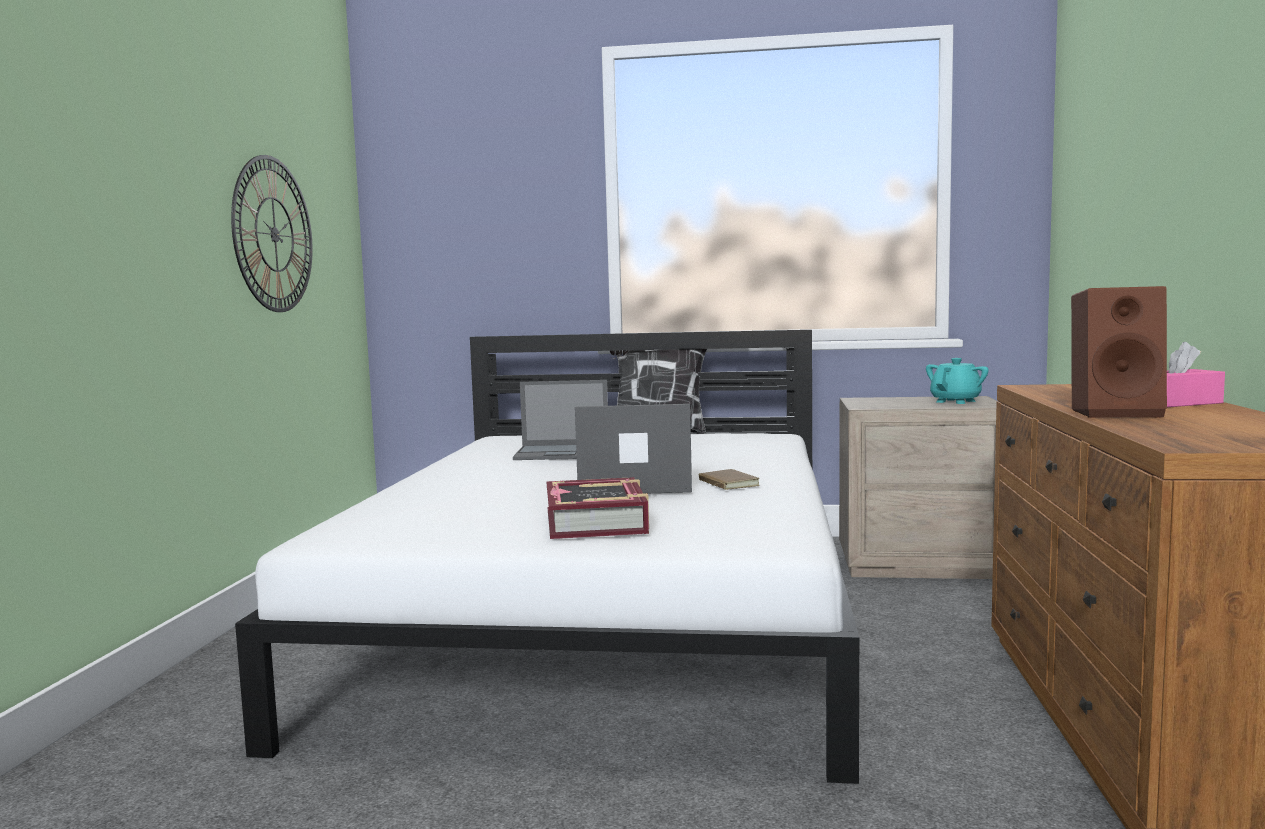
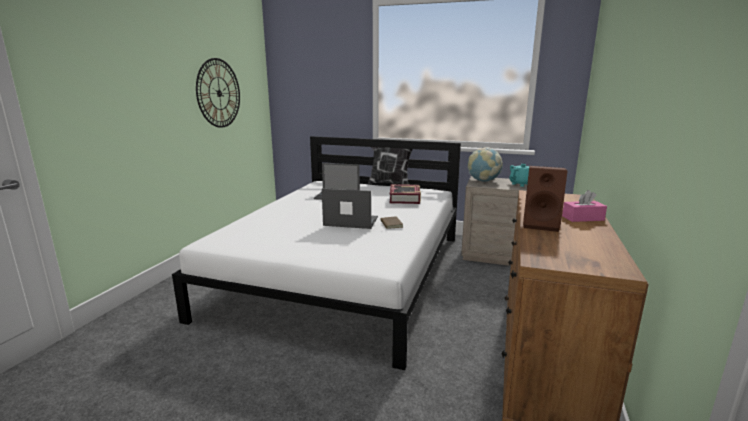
camera: 10 degrees right, 10 degrees up
book [547,477,649,539] -> book moved to [389,184,421,204]
none -> globe [468,147,503,181]

